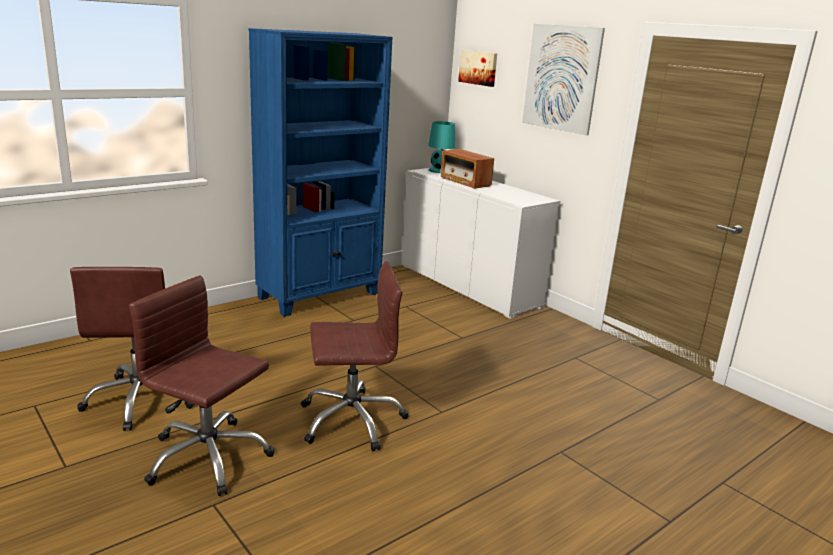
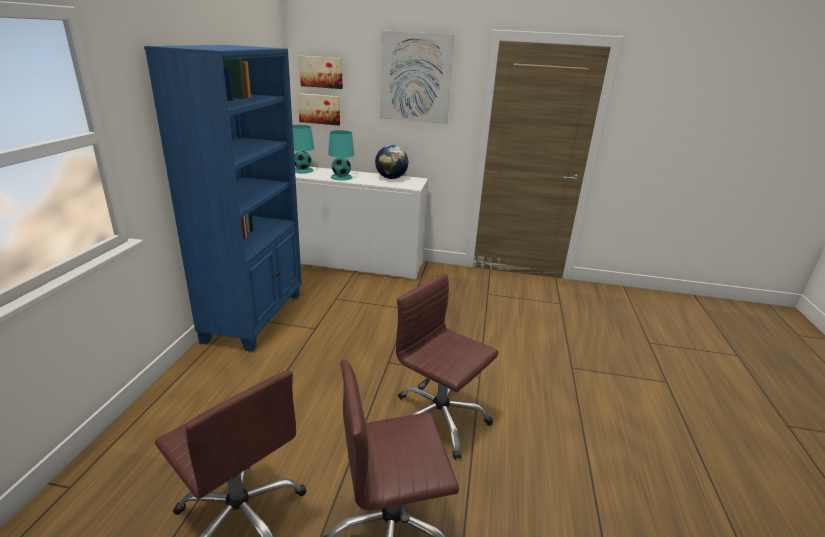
camera: 40 degrees left, 5 degrees up
brown office chair [301,261,408,451] -> brown office chair turned 90 degrees counterclockwise [396,272,499,460]
radio [441,149,494,189] -> turquoise table lamp [328,130,354,181]
none -> picture [298,93,340,125]
none -> globe [375,145,409,179]

